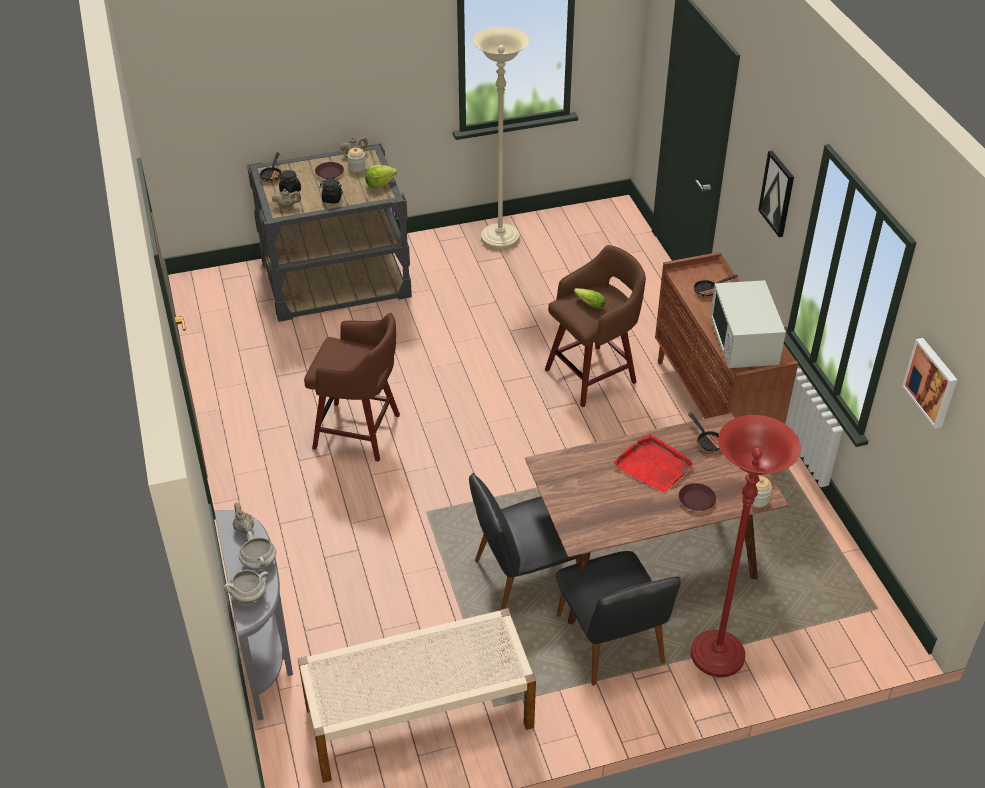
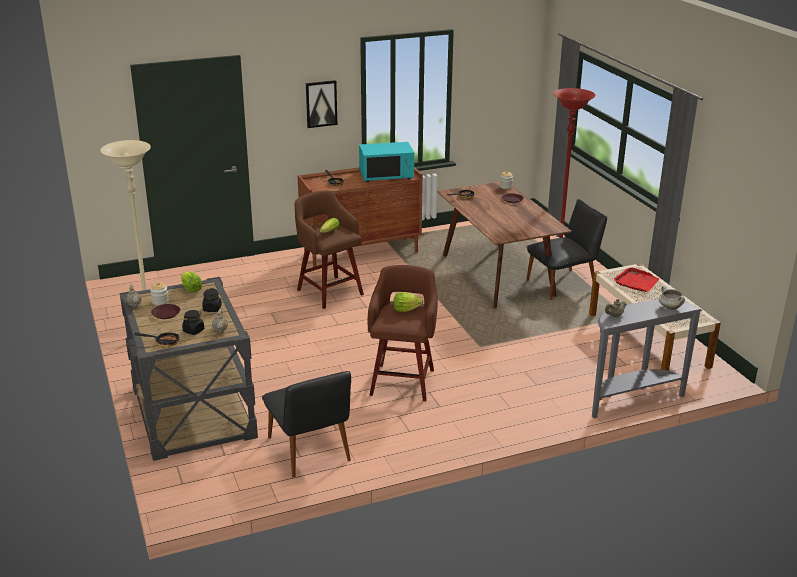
camera: 95 degrees left, 15 degrees down
white cooking pot [239,531,276,570] -> none
black chair [469,473,580,610] -> black chair moved to [262,371,351,478]
red tray [614,434,693,492] -> red tray moved to [614,267,659,292]
white microwave [710,280,786,369] -> turquoise microwave [359,142,414,182]
picture [902,338,957,429] -> none
none -> lettuce [393,292,423,312]

